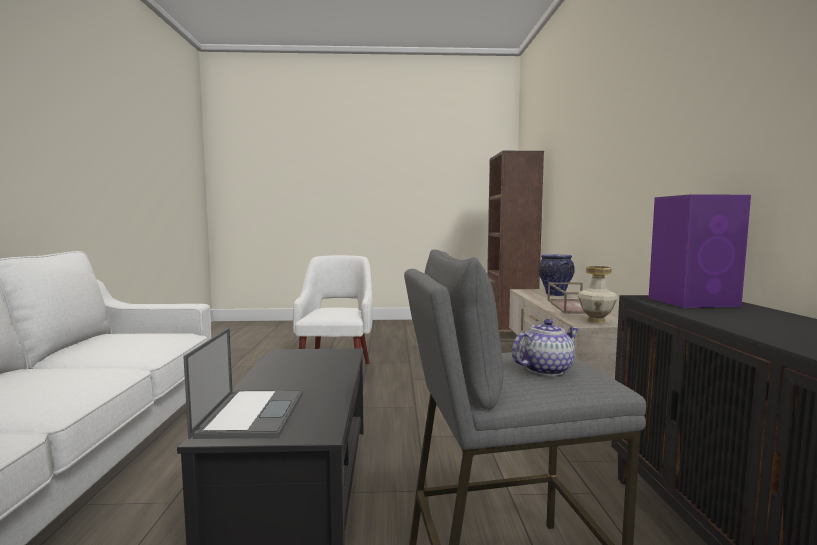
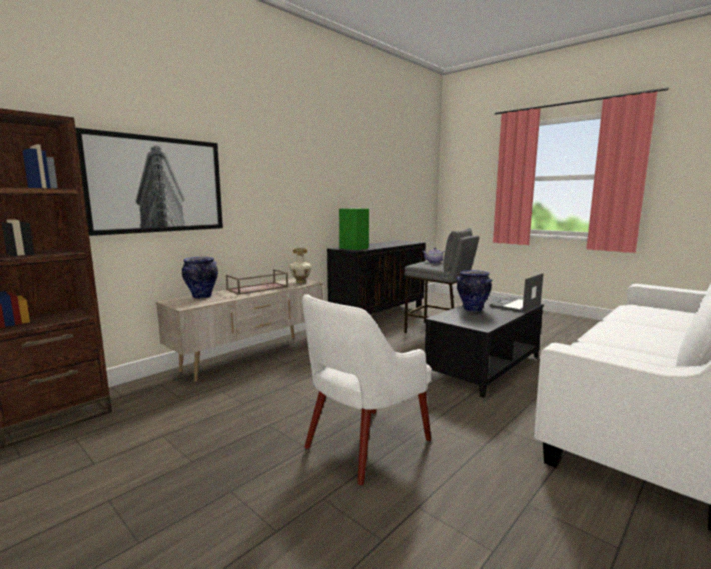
camera: 135 degrees left, 5 degrees up
purple speaker [649,194,751,308] -> green speaker [339,208,369,250]
none -> picture [75,127,223,236]
none -> vase [456,270,492,312]

